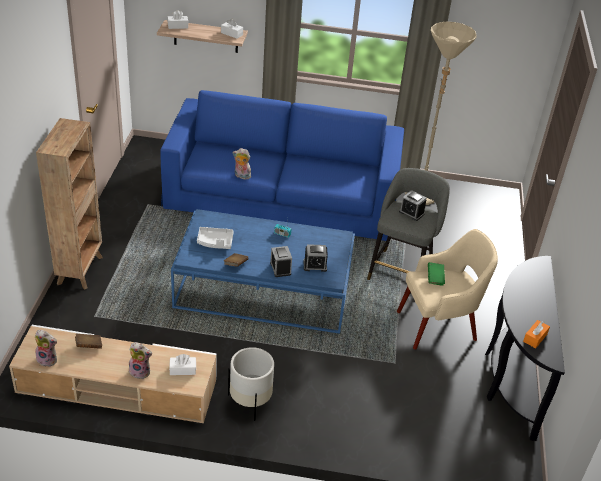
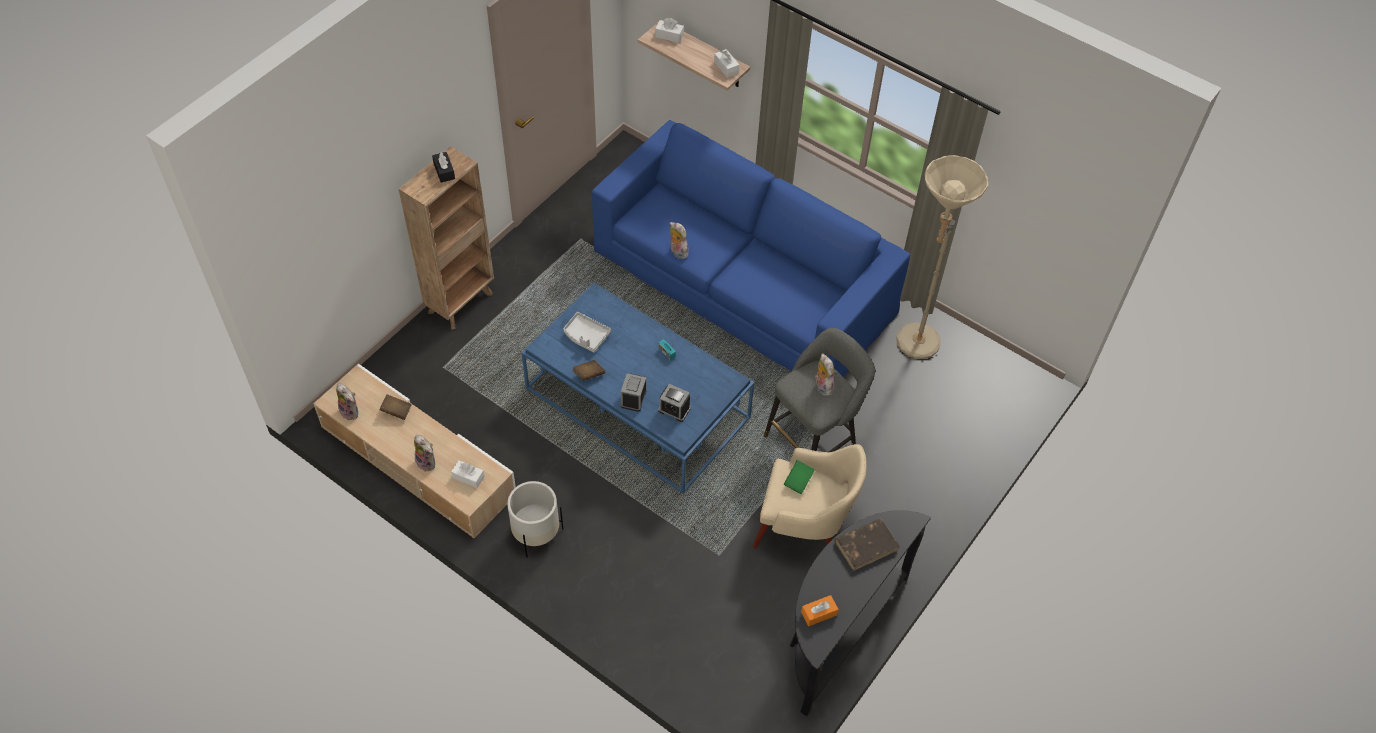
camera: 30 degrees right, 15 degrees up
alarm clock [399,190,426,221] -> plush toy [815,353,834,396]
none -> black tissue box [432,152,455,183]
none -> brown book [835,518,900,571]

